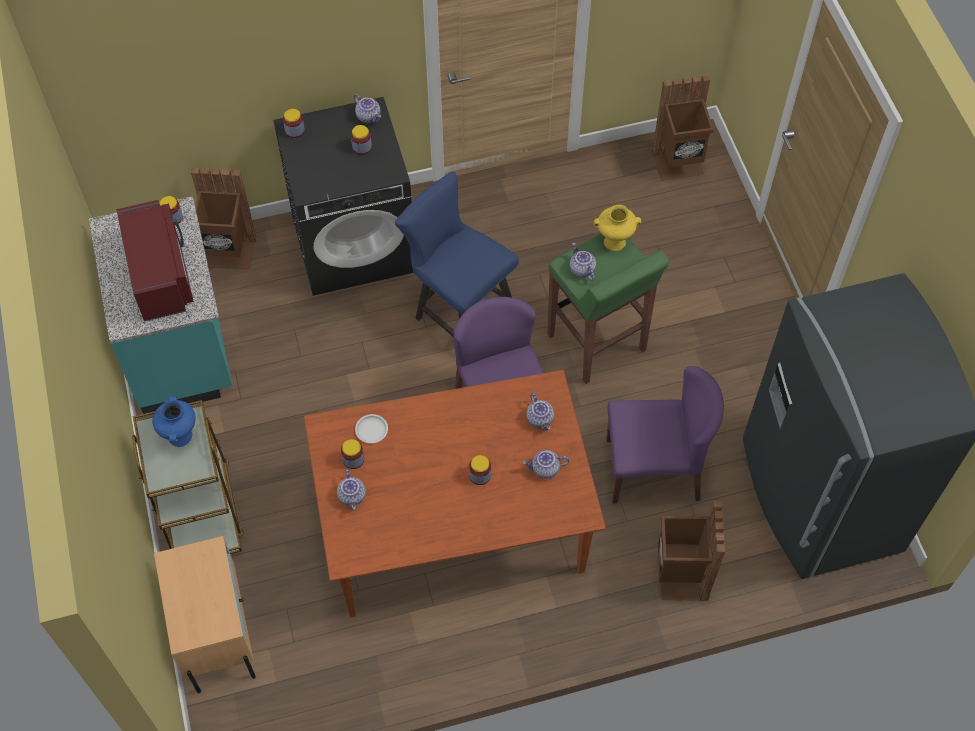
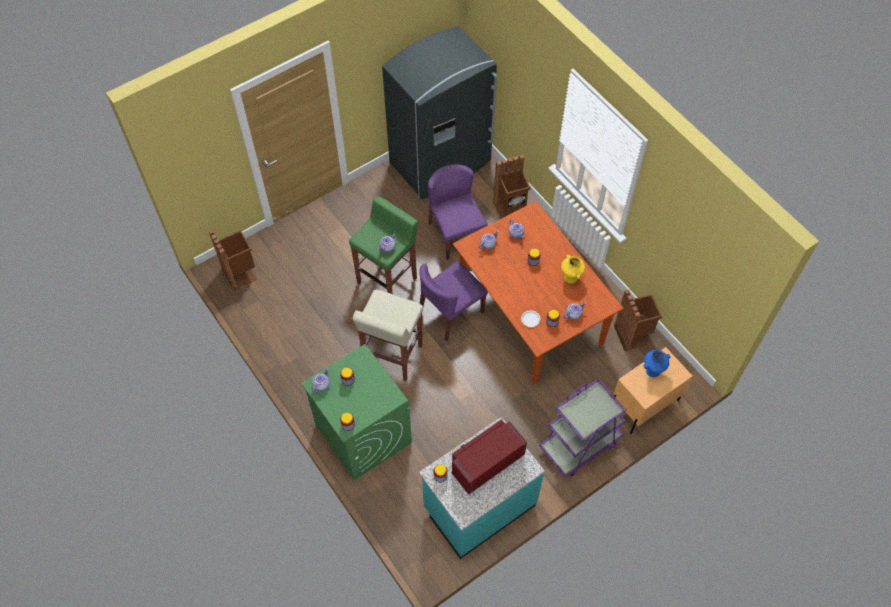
camera: 110 degrees left, 0 degrees up
brown cart [132,400,244,554] -> purple cart [540,378,626,477]
blue vase [152,396,195,447] -> blue vase moved to [644,350,670,377]
brown trash can [191,167,256,270] -> brown trash can moved to [614,290,662,351]
black washing machine [273,97,413,296] -> green washing machine [301,344,412,480]
blue chair [395,171,519,337] -> beige stool [352,289,423,381]
yellow vase [594,205,641,251] -> yellow vase moved to [561,255,585,284]

